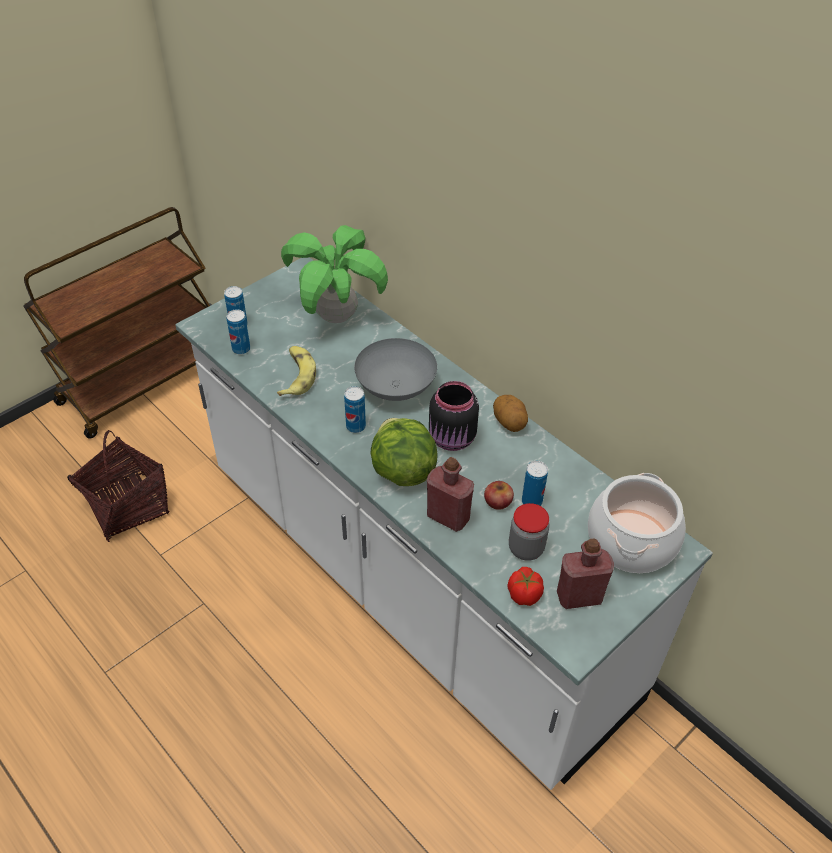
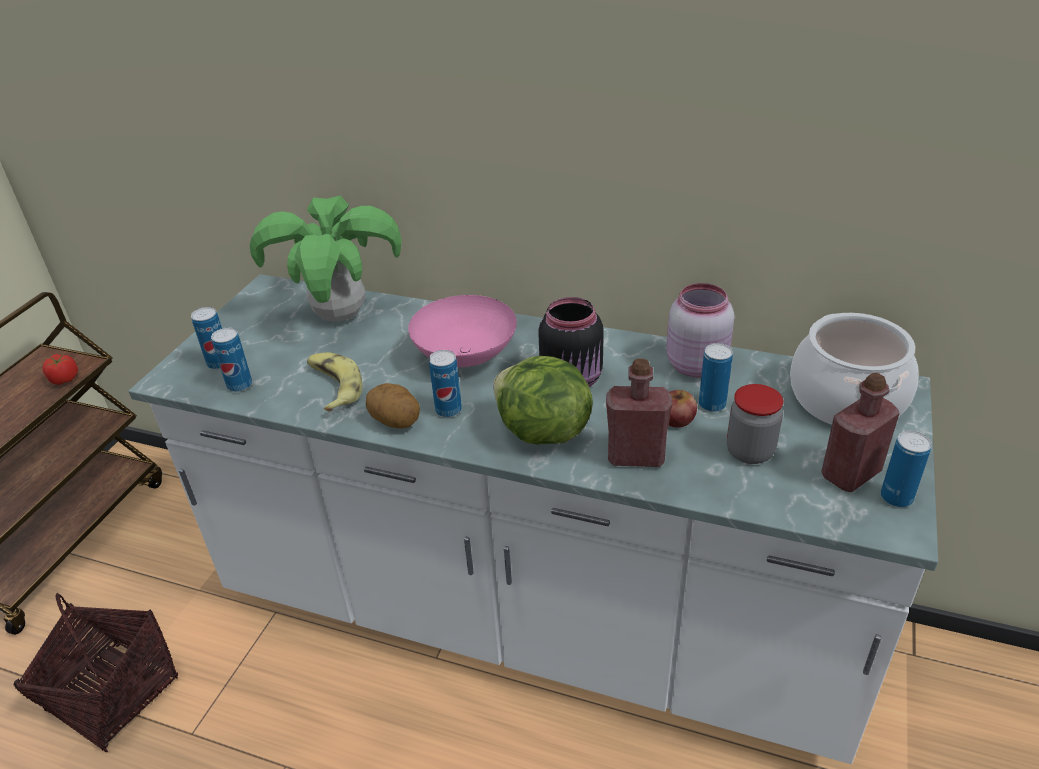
camera: 25 degrees left, 10 degrees down
grey bowl [354,338,437,401] -> pink bowl [408,295,517,367]
potato [493,395,528,432] -> potato moved to [366,383,420,429]
tomato [507,567,544,606] -> tomato moved to [42,354,78,385]
none -> pink jar [666,283,735,377]
none -> can [881,431,932,507]

